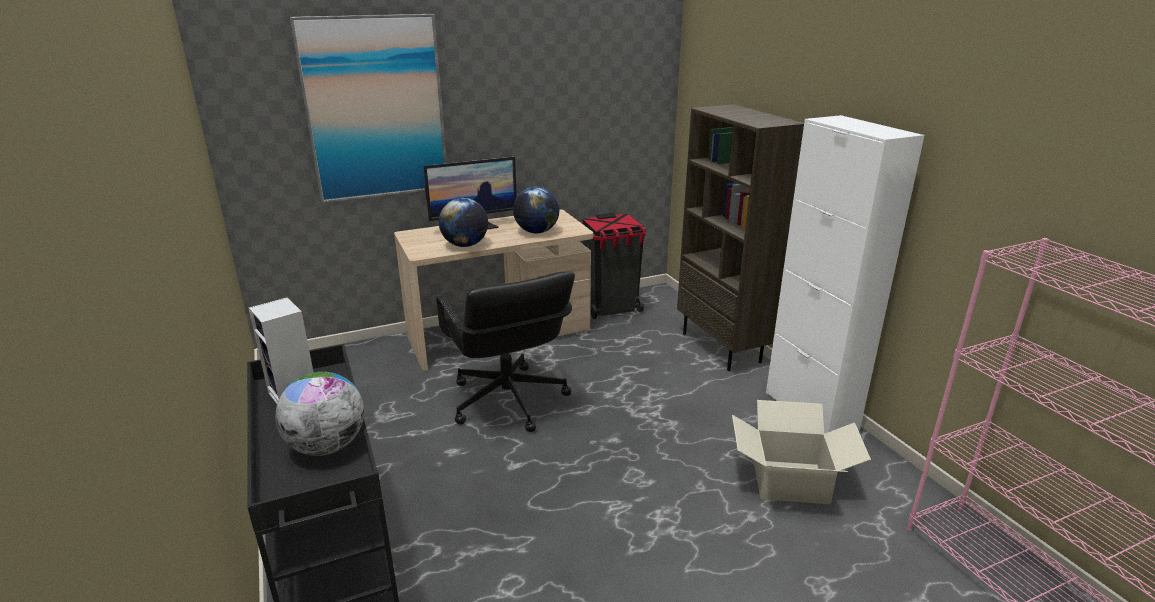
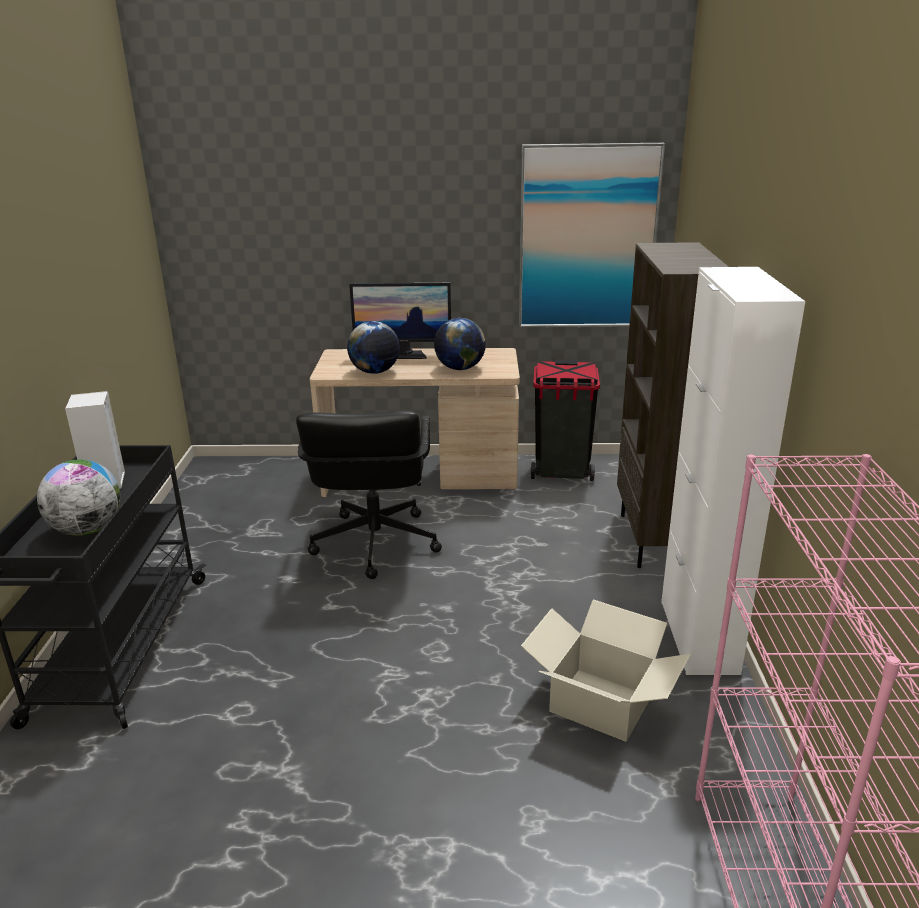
camera: 25 degrees right, 0 degrees up
picture [290,14,447,203] -> picture moved to [518,143,665,328]

